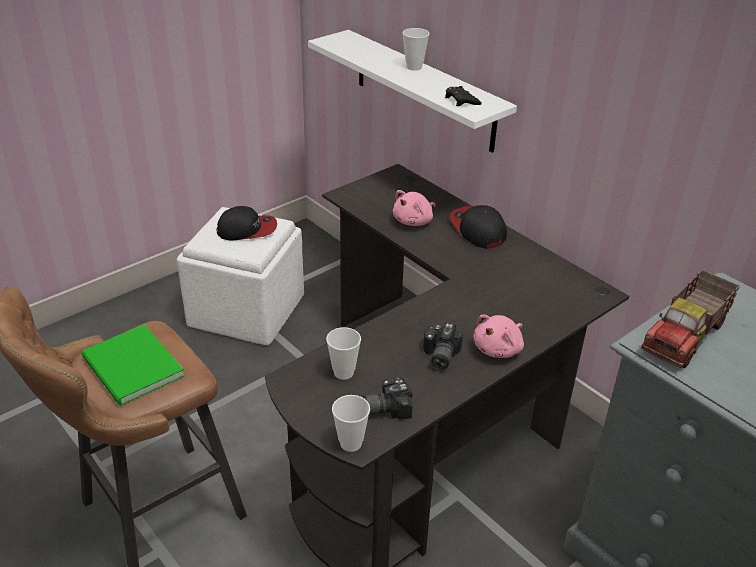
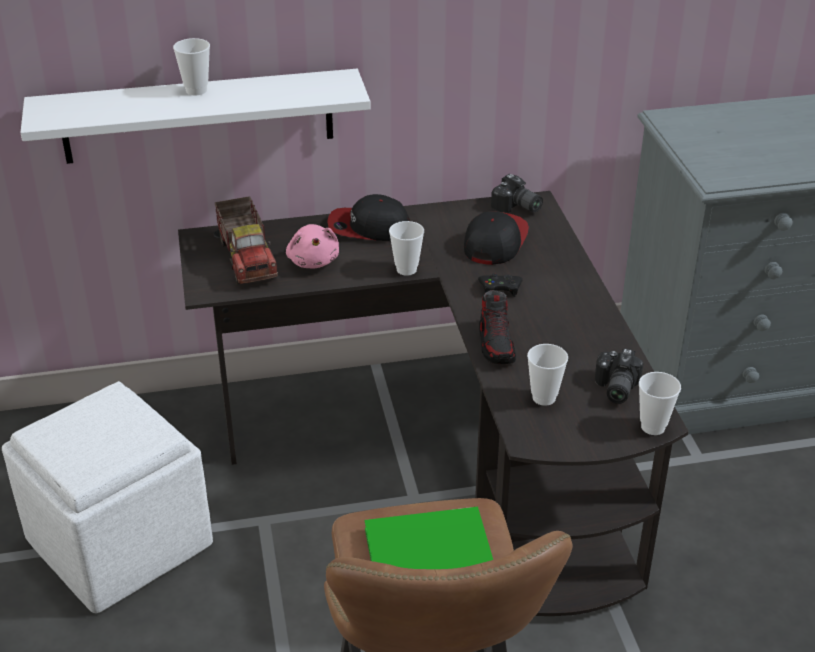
camera: 60 degrees left, 0 degrees up
cap [217,206,277,241] -> cap moved to [464,211,529,265]
camera [423,323,463,370] -> camera moved to [491,174,543,213]
black game controller [445,86,482,107] -> black game controller moved to [478,273,523,297]
pink plush toy [473,314,524,358] -> none
toy truck [641,270,740,369] -> toy truck moved to [215,196,278,285]
none -> cup [389,221,424,276]
none -> shoe [479,290,516,364]

